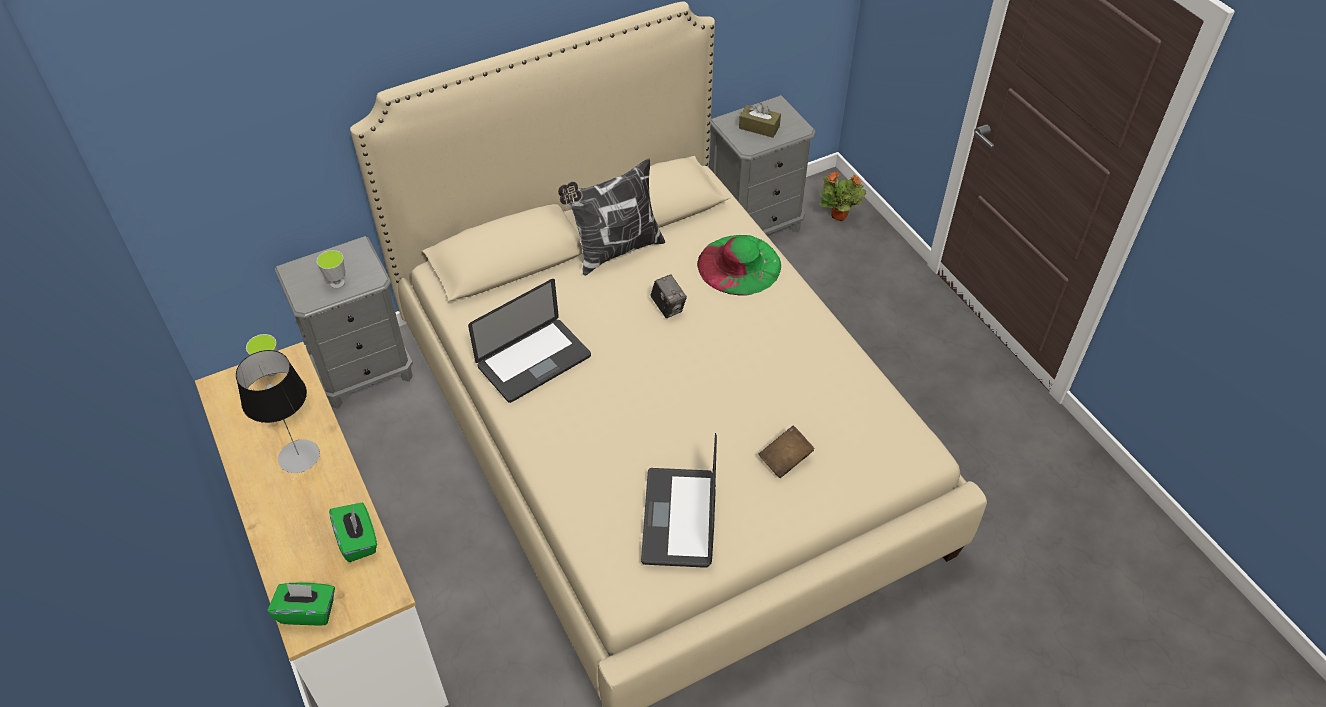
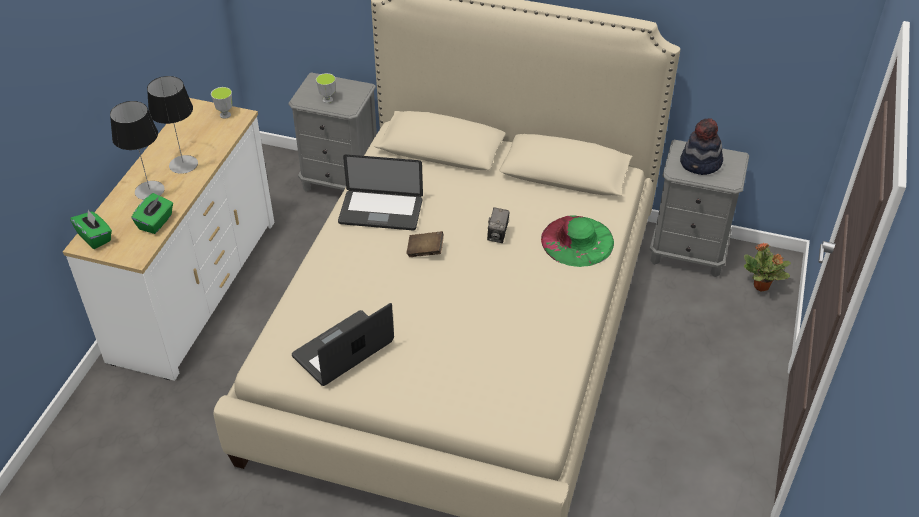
camera: 45 degrees right, 5 degrees down
pillow [558,158,665,276] -> none
brown tissue box [739,103,781,138] -> hat [680,118,723,175]
brown book [759,426,815,478] -> brown book moved to [406,231,444,257]
none -> table lamp [110,101,164,200]

